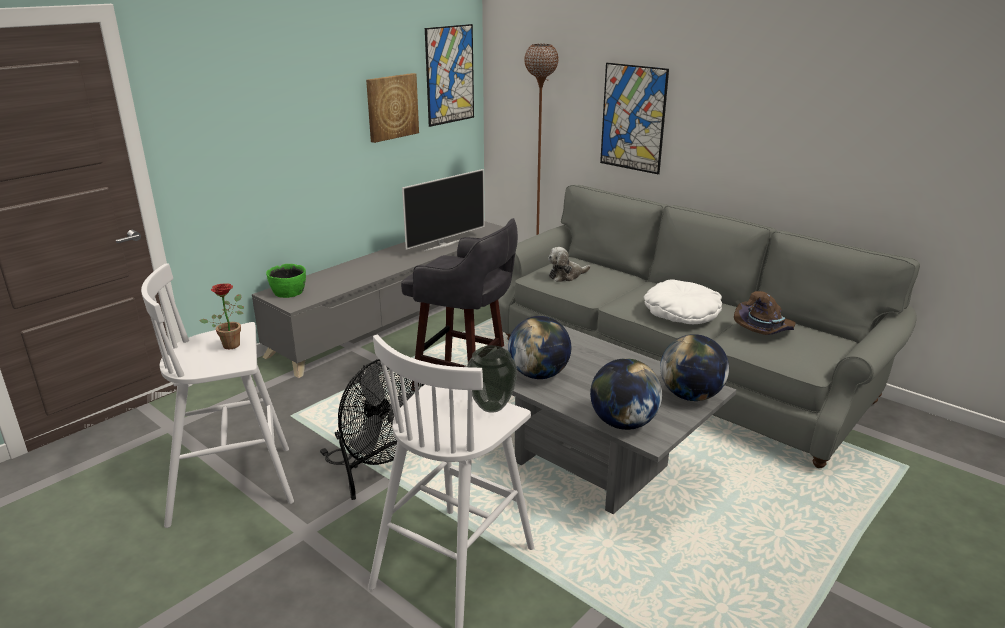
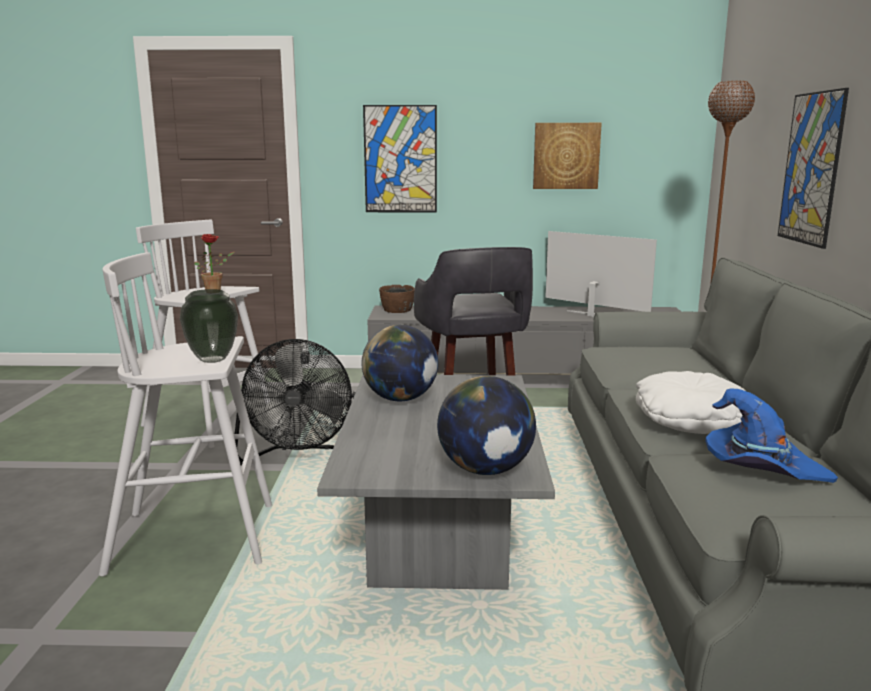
camera: 50 degrees right, 10 degrees down
green bowl [266,264,306,298] -> brown bowl [379,285,415,313]
television [402,169,484,251] -> television turned 150 degrees counterclockwise [545,231,657,317]
picture [425,24,474,127] -> picture moved to [363,105,437,213]
plush toy [548,247,591,282] -> none
globe [590,358,662,430] -> none
brown hat [734,291,796,335] -> blue hat [705,389,838,483]

